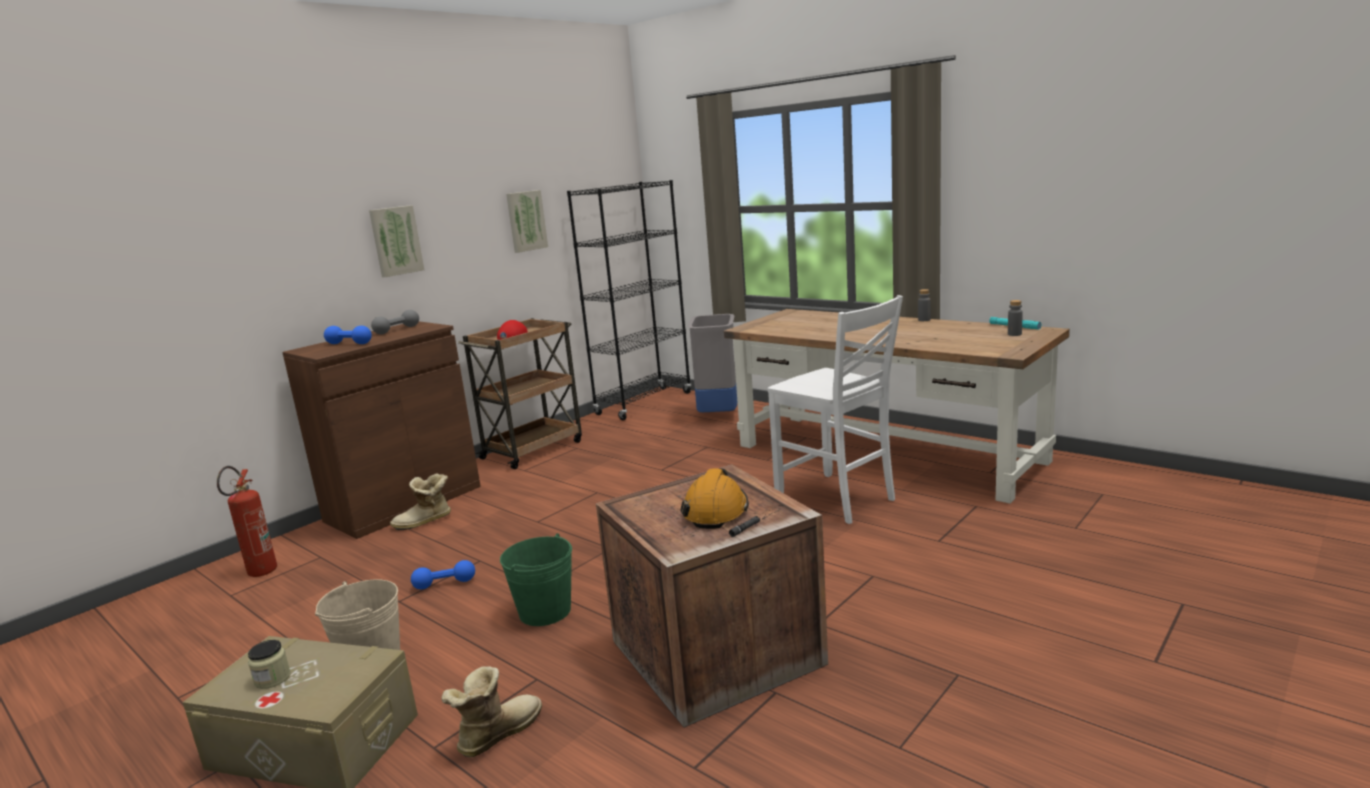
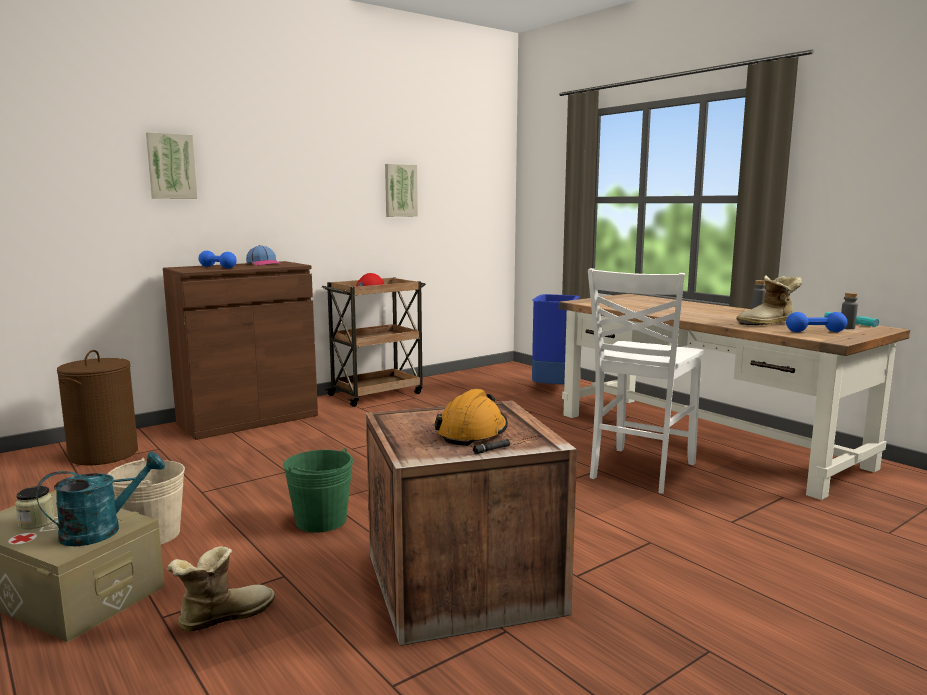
camera: 10 degrees right, 5 degrees down
fire extinguisher [217,466,277,577] -> brown laundry basket [57,350,138,465]
picture [369,205,424,277] -> picture moved to [146,132,197,199]
grey dumbbell [371,310,419,334] -> cap [246,245,281,266]
boot [390,473,451,530] -> boot moved to [736,275,802,325]
blue dumbbell [411,560,475,589] -> blue dumbbell moved to [786,312,848,332]
black bookcase [567,180,691,420] -> none
grey trash can [688,314,737,412] -> blue trash can [532,294,580,385]
white chair [768,295,903,524] -> white chair turned 60 degrees clockwise [588,268,704,494]
none -> turquoise watering can [36,452,165,546]

